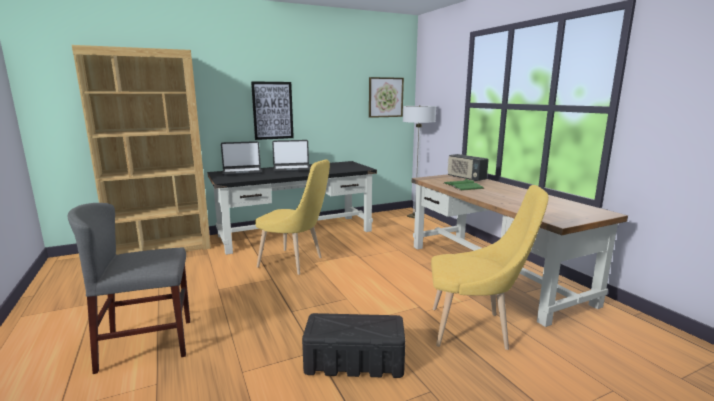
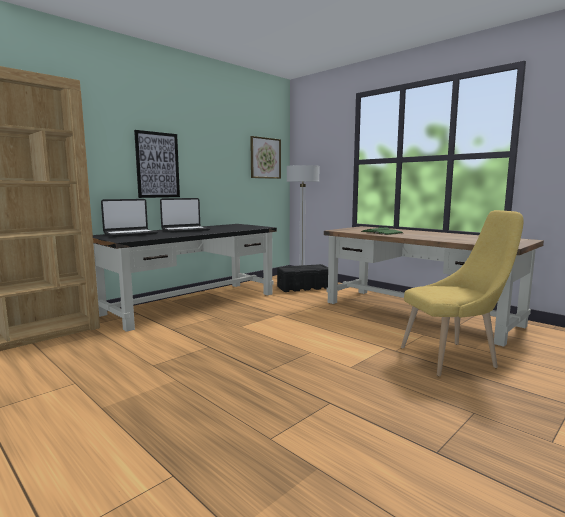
camera: 20 degrees left, 5 degrees down
grey chair [68,203,190,374] -> none
yellow chair [255,159,330,275] -> none
black storage box [302,313,405,378] -> black storage box moved to [277,264,328,292]
radio [448,154,489,181] -> none

